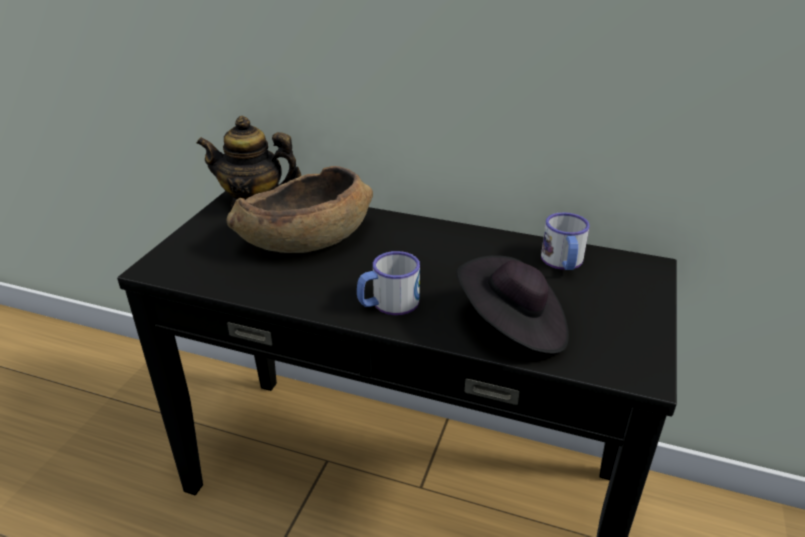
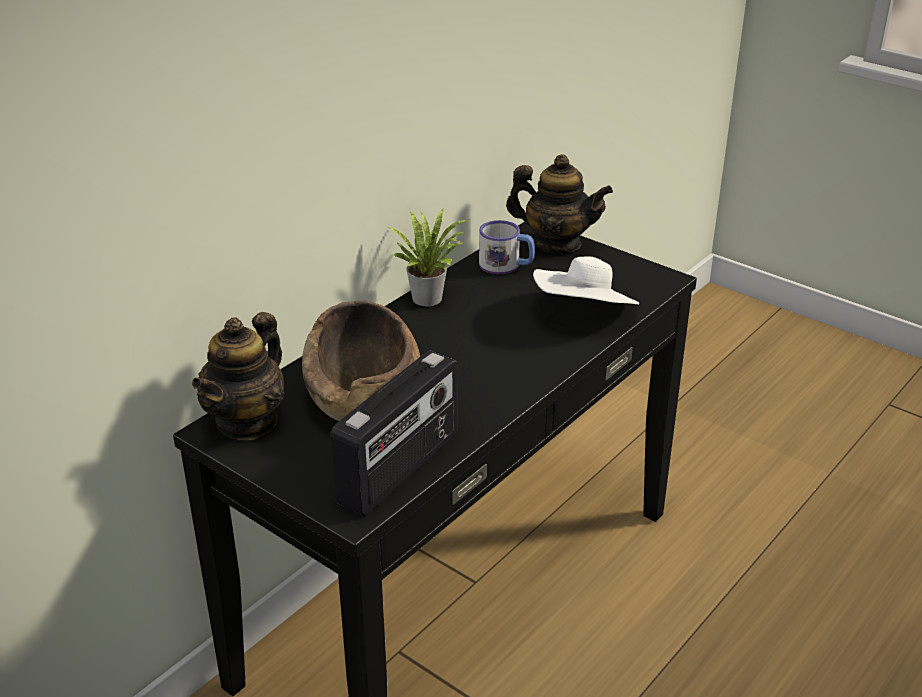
camera: 70 degrees left, 0 degrees up
mug [357,251,420,315] -> none
black hat [457,255,569,354] -> white hat [533,256,639,304]
none -> radio [330,351,458,516]
none -> potted plant [385,209,467,307]
none -> teapot [506,154,613,253]

